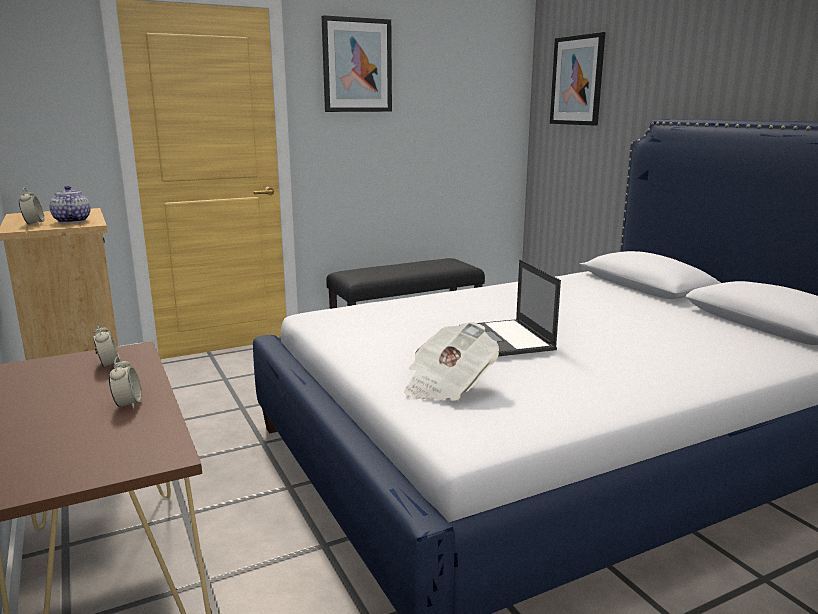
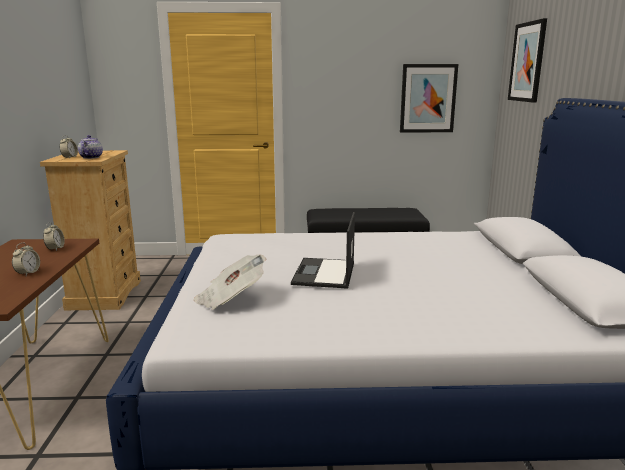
camera: 25 degrees right, 0 degrees up
picture [321,15,392,112] -> picture moved to [400,64,458,132]

